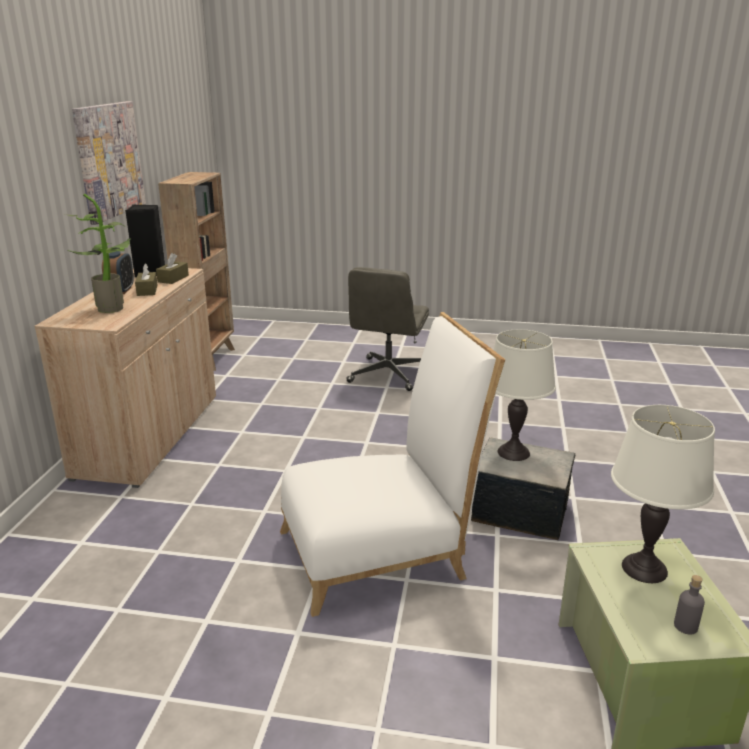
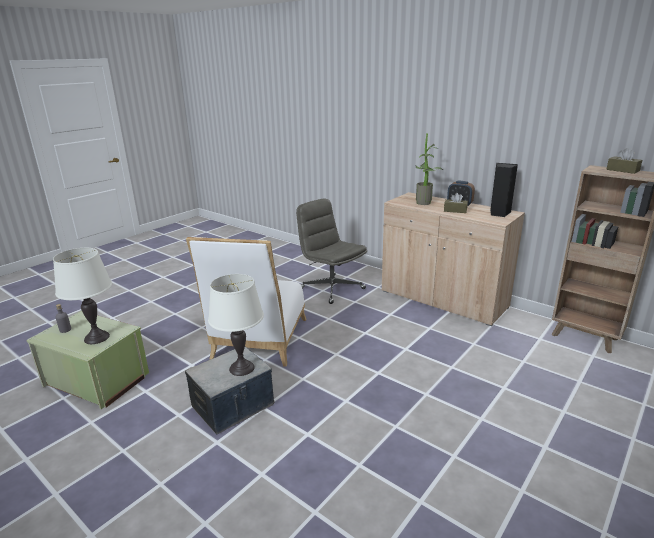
camera: 120 degrees right, 0 degrees up
picture [72,101,146,225] -> none
brown tissue box [156,253,189,284] -> brown tissue box moved to [606,148,642,174]
grey office chair [346,267,429,391] -> grey office chair moved to [296,199,367,304]

